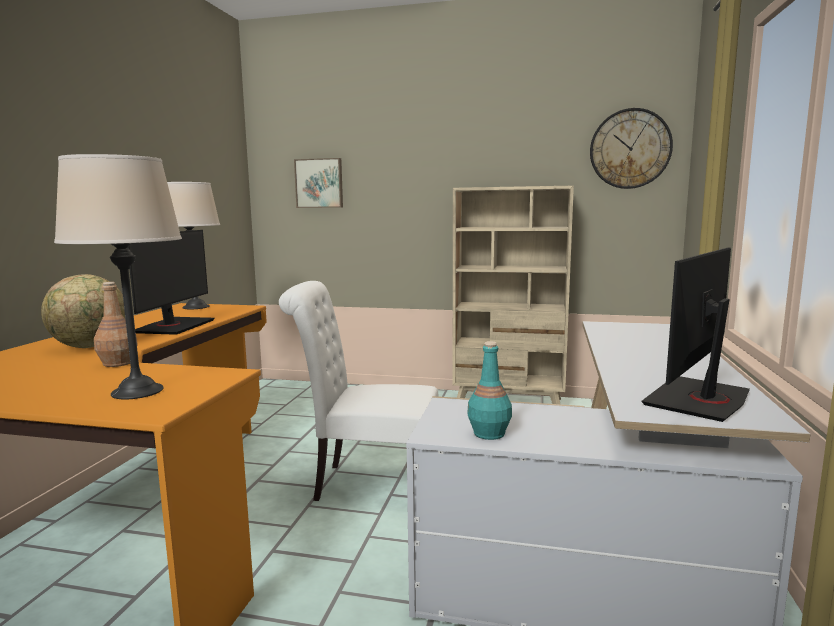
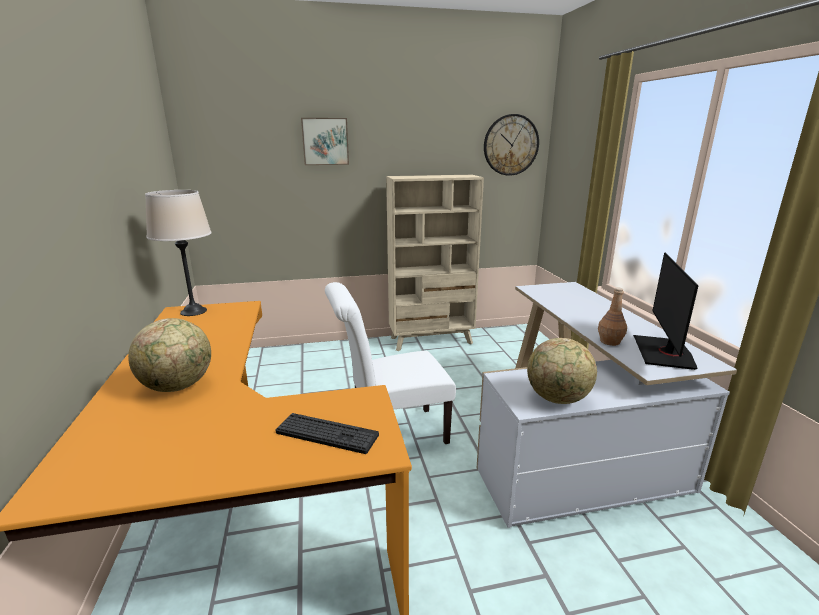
camera: 25 degrees left, 10 degrees up
beige table lamp [54,154,182,400] -> keyboard [275,413,379,454]
brown bottle [94,282,138,367] -> brown bottle moved to [598,287,627,346]
monitor [127,230,215,335] -> none
picture [294,158,343,208] -> picture moved to [301,118,349,165]
turquoise bottle [468,341,512,440] -> globe [527,338,597,404]

